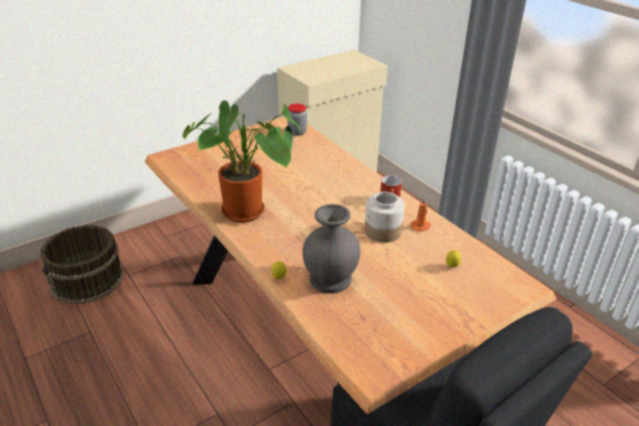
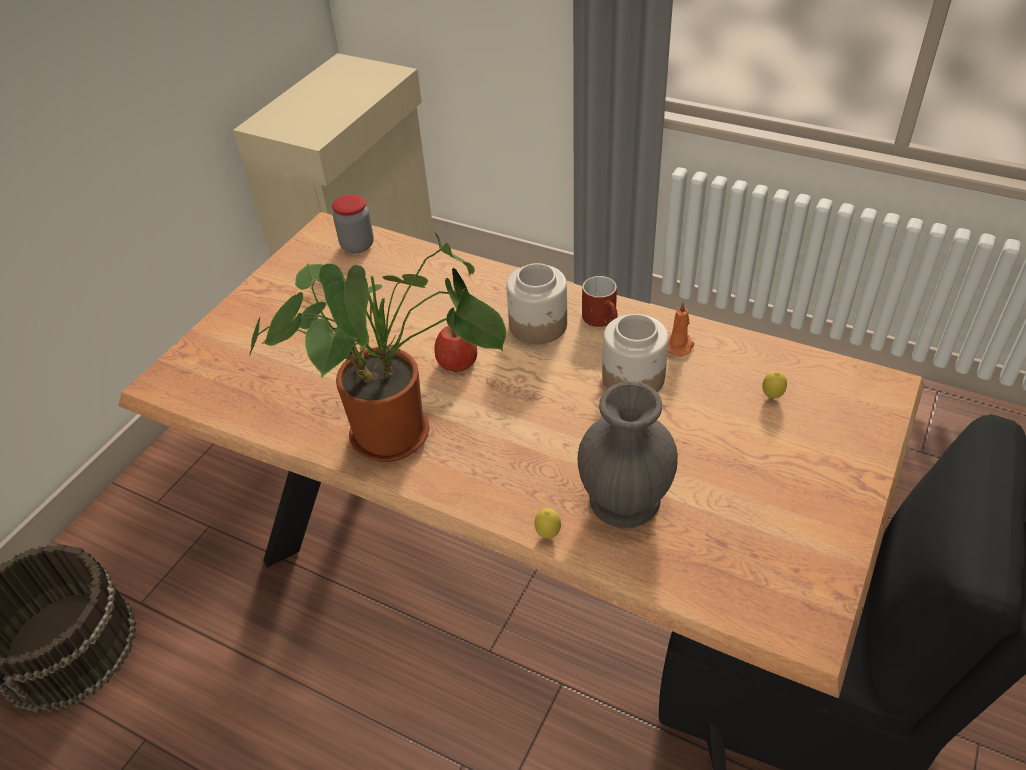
camera: 25 degrees left, 10 degrees up
none -> apple [434,326,477,372]
none -> jar [506,263,567,344]

